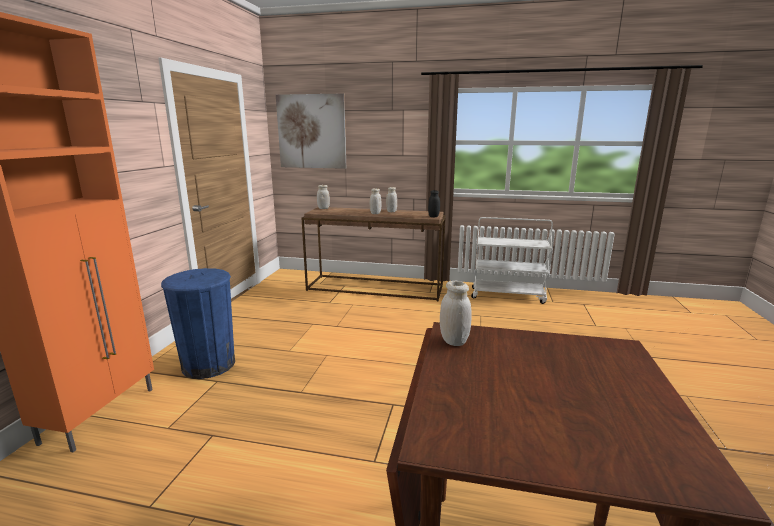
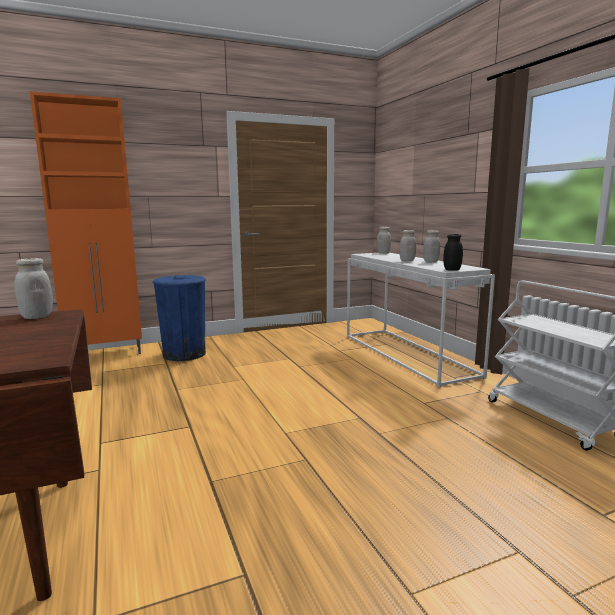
camera: 55 degrees right, 5 degrees down
picture [276,93,346,169] -> none
brown console table [301,207,446,301] -> white console table [347,253,495,388]

